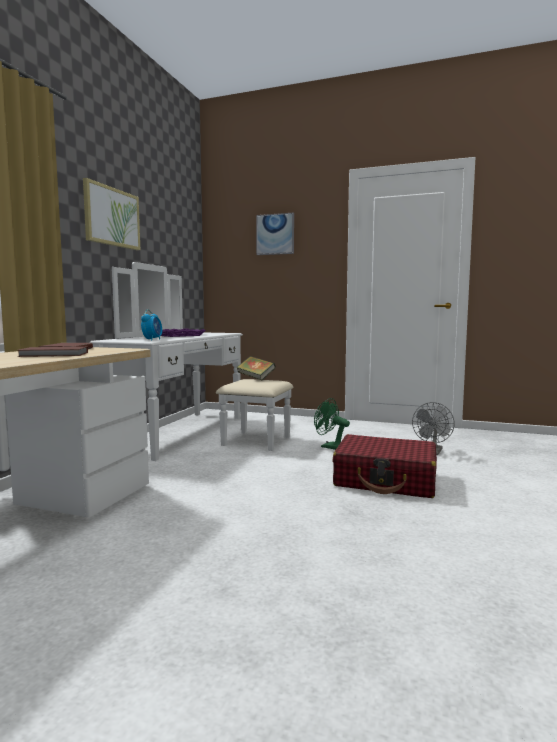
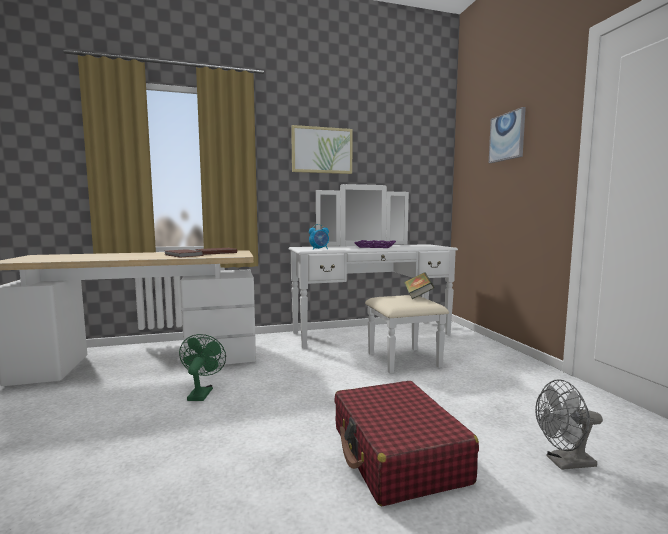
camera: 55 degrees right, 0 degrees up
green fan [314,398,350,450] -> green fan moved to [179,334,226,401]

